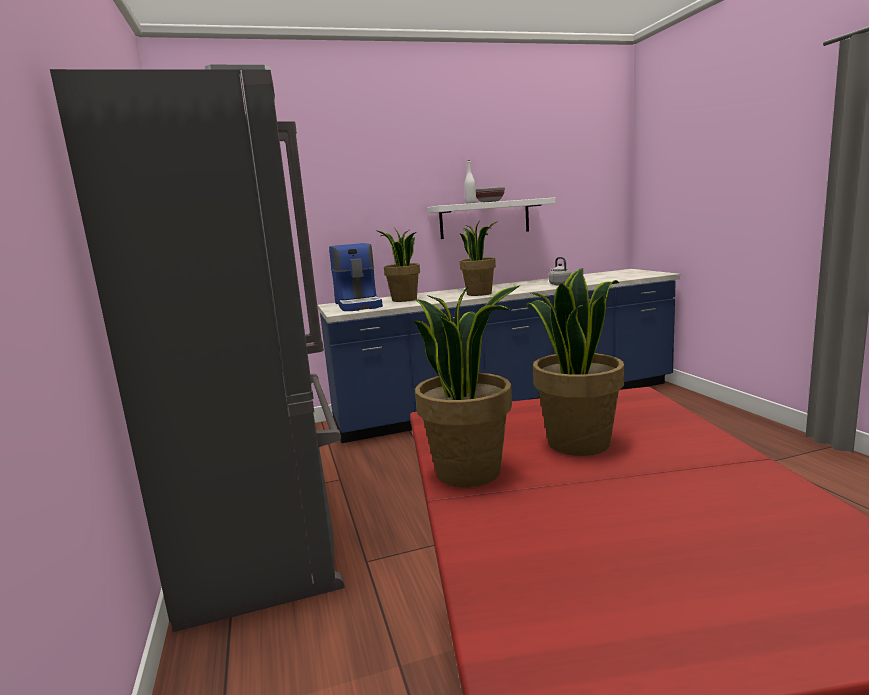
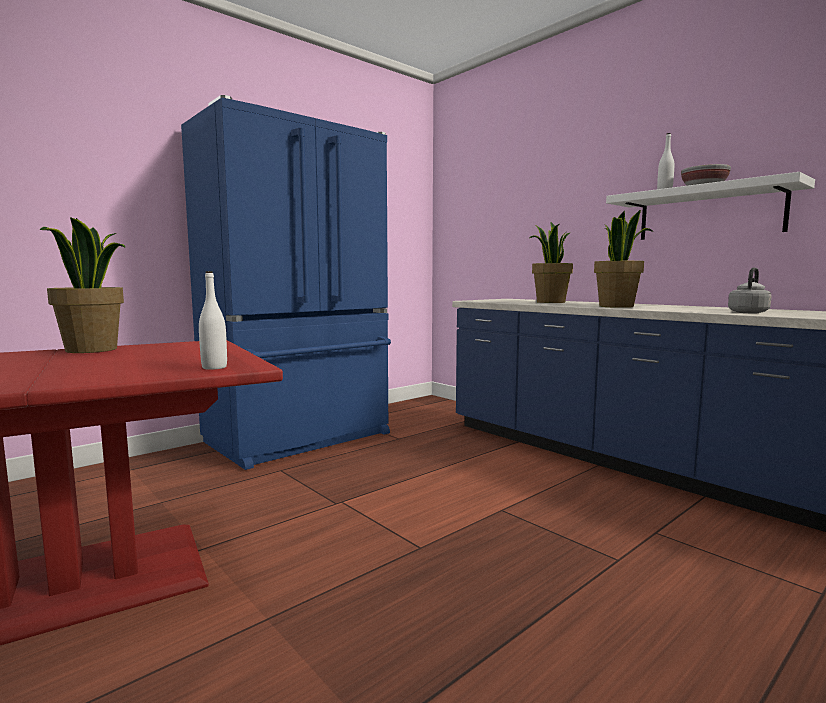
camera: 65 degrees right, 5 degrees down
grey fridge [50,65,345,632] -> blue fridge [181,95,391,470]
coffee machine [329,243,383,311] -> none
potted plant [526,268,624,456] -> none
none -> white bottle [199,271,227,370]

